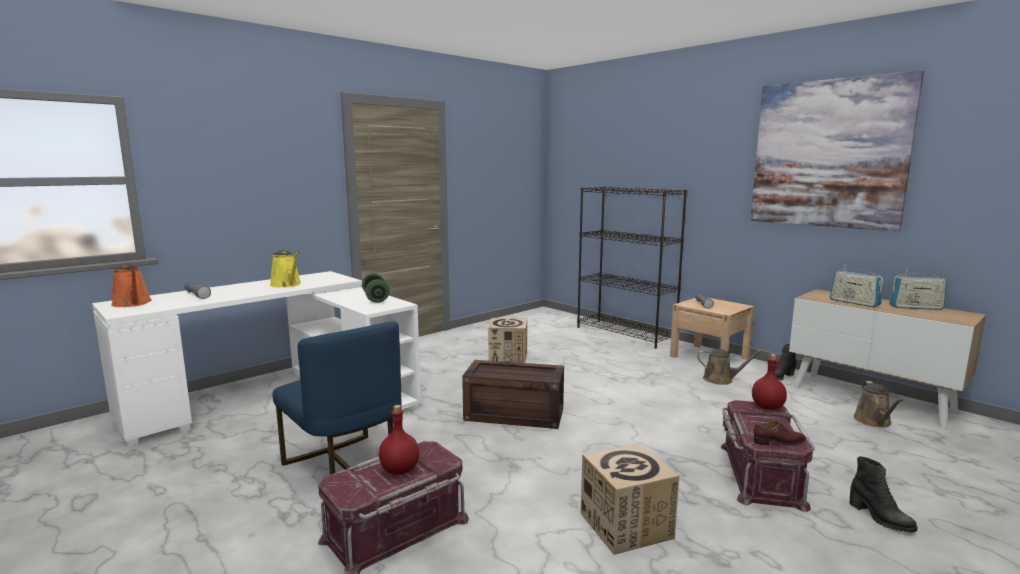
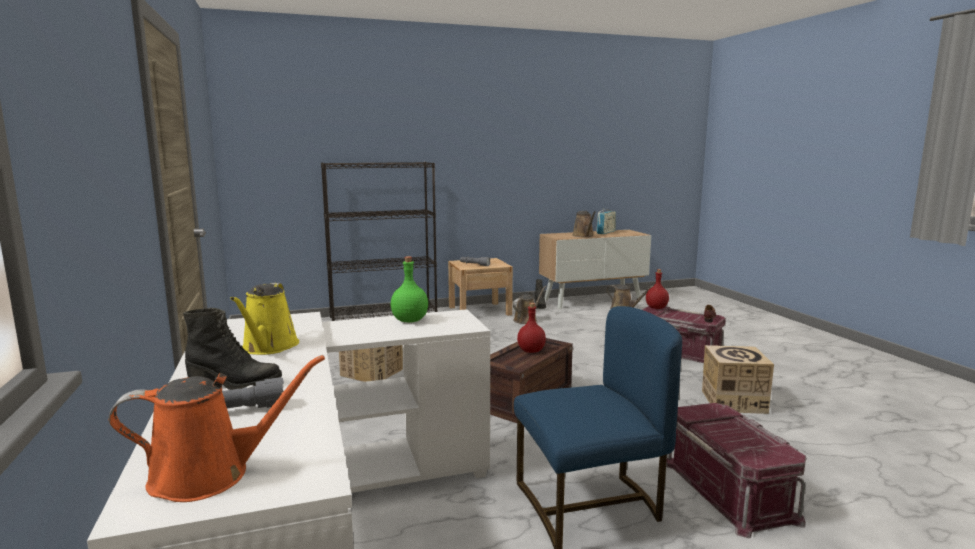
camera: 65 degrees left, 0 degrees up
yellow watering can [270,250,301,288] -> yellow watering can turned 105 degrees clockwise [230,283,299,355]
green dumbbell [362,273,390,303] -> green bottle [391,256,428,322]
red bottle [379,405,419,475] -> red bottle moved to [517,303,546,353]
picture [751,70,924,232] -> none
radio [830,265,883,307] -> brown watering can [572,211,596,237]
black boot [849,456,917,533] -> black boot moved to [183,308,282,390]

